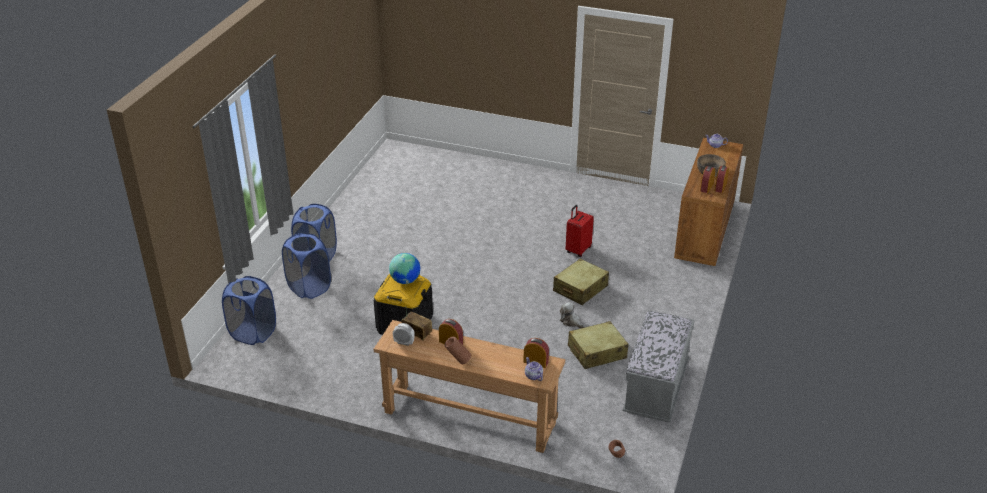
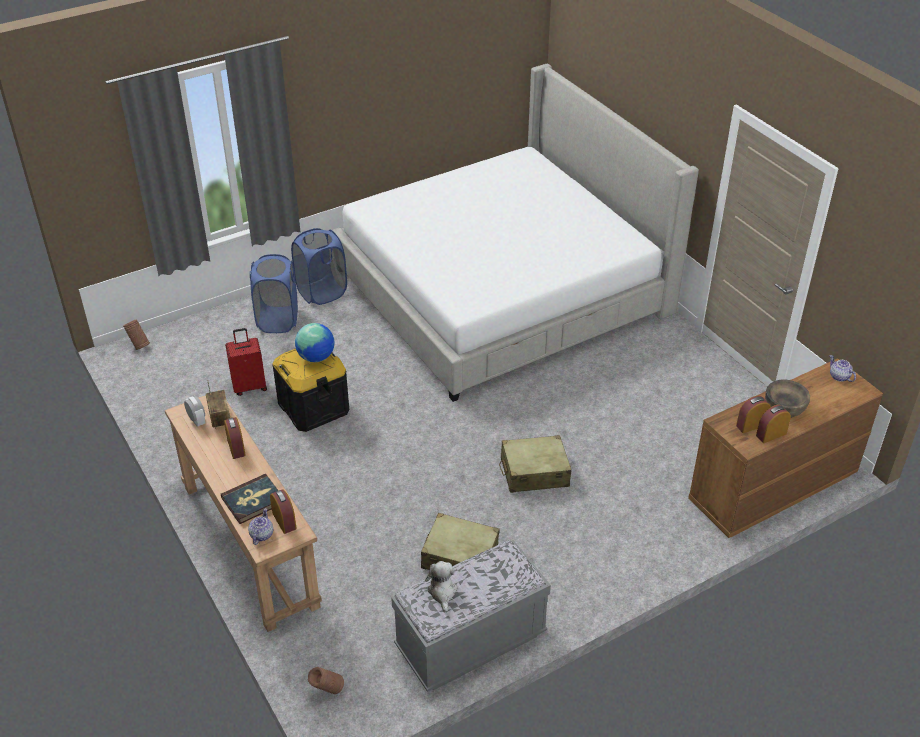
camera: 40 degrees right, 5 degrees up
blue laundry basket [222,276,276,345] -> none
brown vase [445,337,471,364] -> brown vase moved to [123,320,150,350]
plush toy [560,302,585,328] -> plush toy moved to [425,561,458,613]
red suitcase [566,205,594,257] -> red suitcase moved to [225,328,267,396]
none -> book [221,474,278,524]
none -> bed [332,63,699,402]

